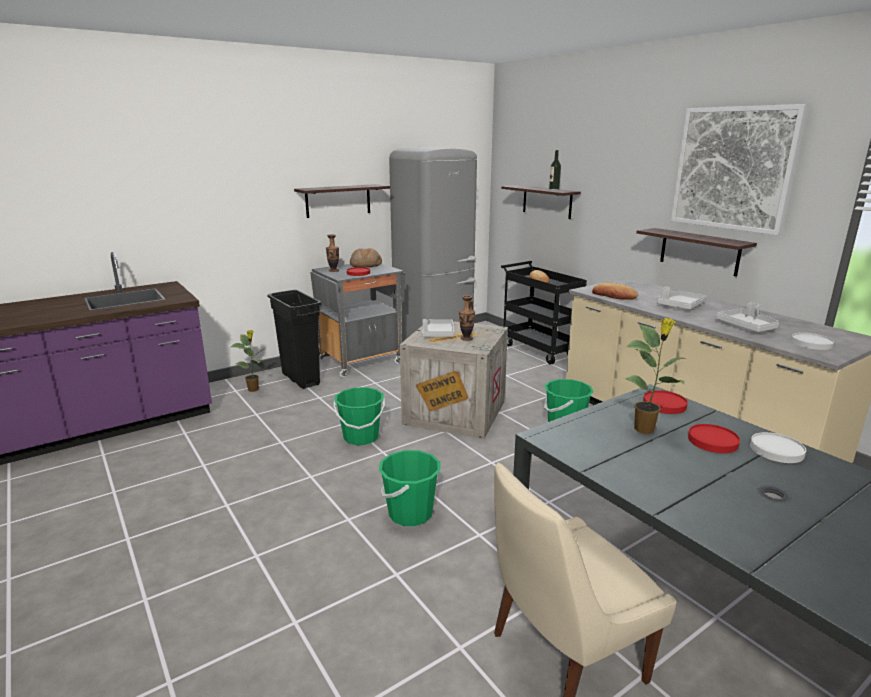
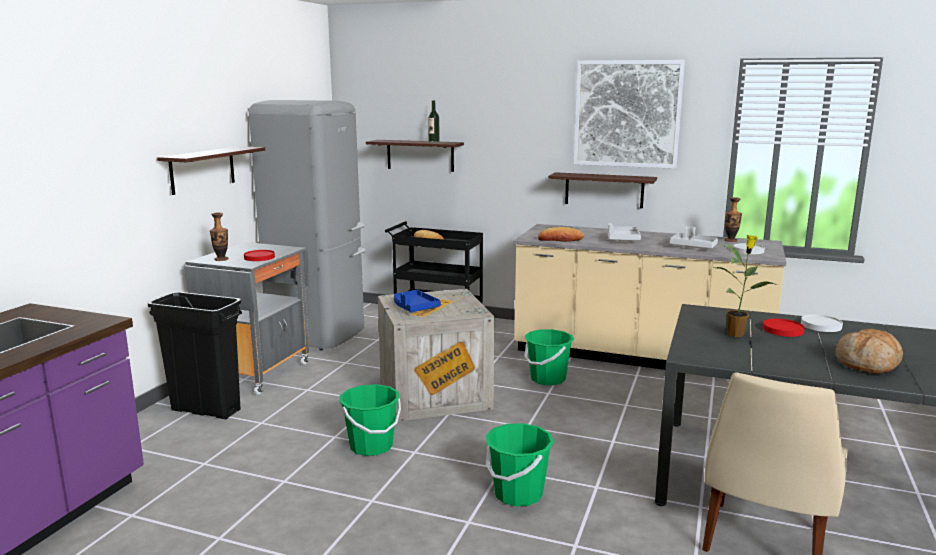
camera: 35 degrees left, 5 degrees down
potted plant [231,330,266,392] -> none
bread [350,248,382,267] -> bread moved to [835,329,903,374]
grey tray [422,319,454,337] -> blue tray [394,290,441,312]
vase [459,295,475,341] -> vase moved to [725,197,742,242]
red plate [643,390,688,414] -> none

